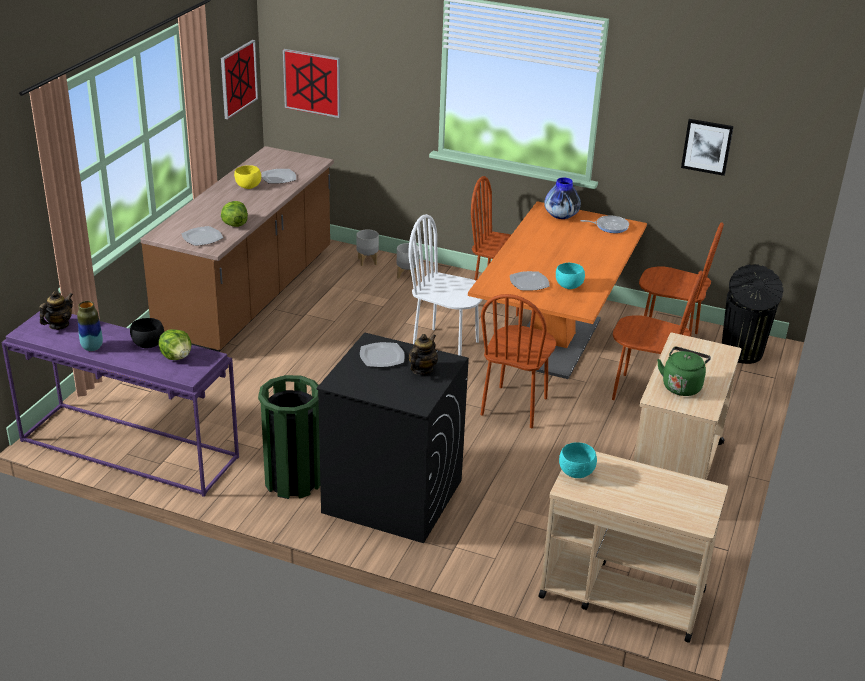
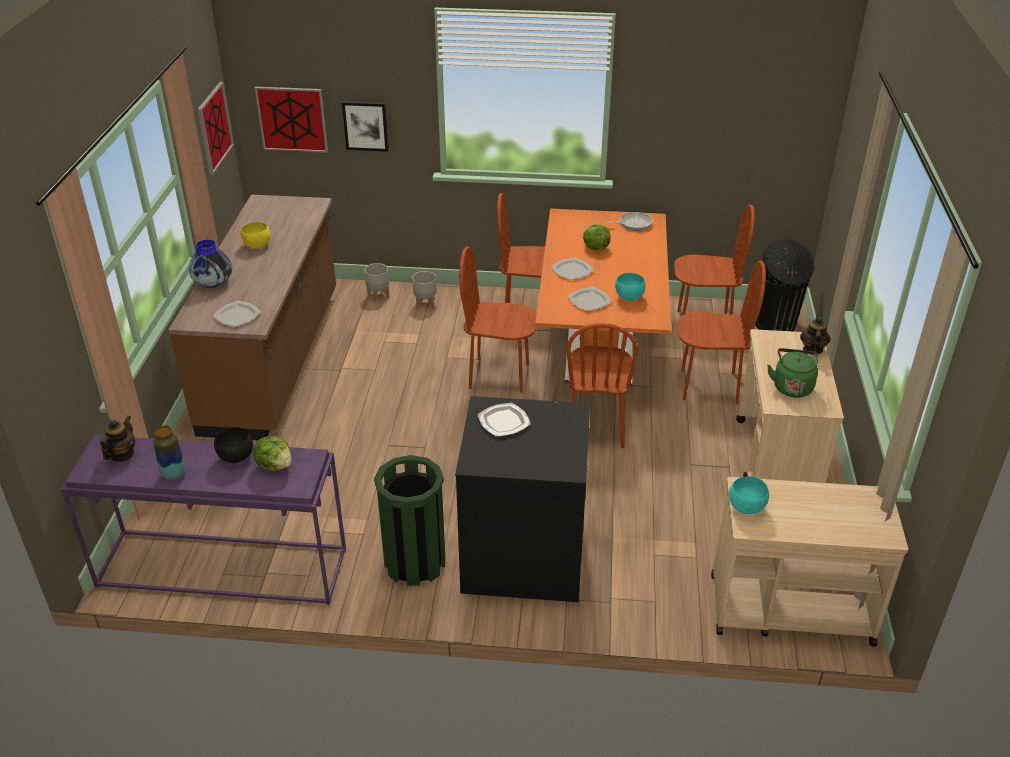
camera: 15 degrees left, 5 degrees up
lettuce [221,201,248,227] -> lettuce moved to [583,224,611,250]
plate [262,169,296,183] -> plate moved to [551,257,594,280]
white chair [408,214,483,356] -> brown chair [459,247,537,393]
teapot [408,334,438,375] -> teapot moved to [800,315,831,354]
vase [544,178,581,219] -> vase moved to [189,240,232,288]
picture [681,119,734,176] -> picture moved to [342,101,389,152]

